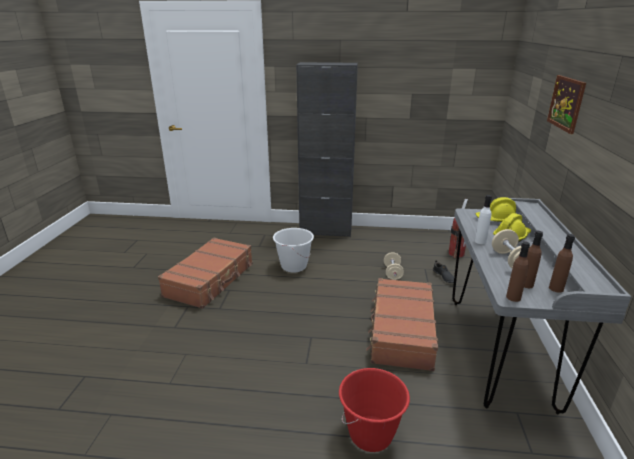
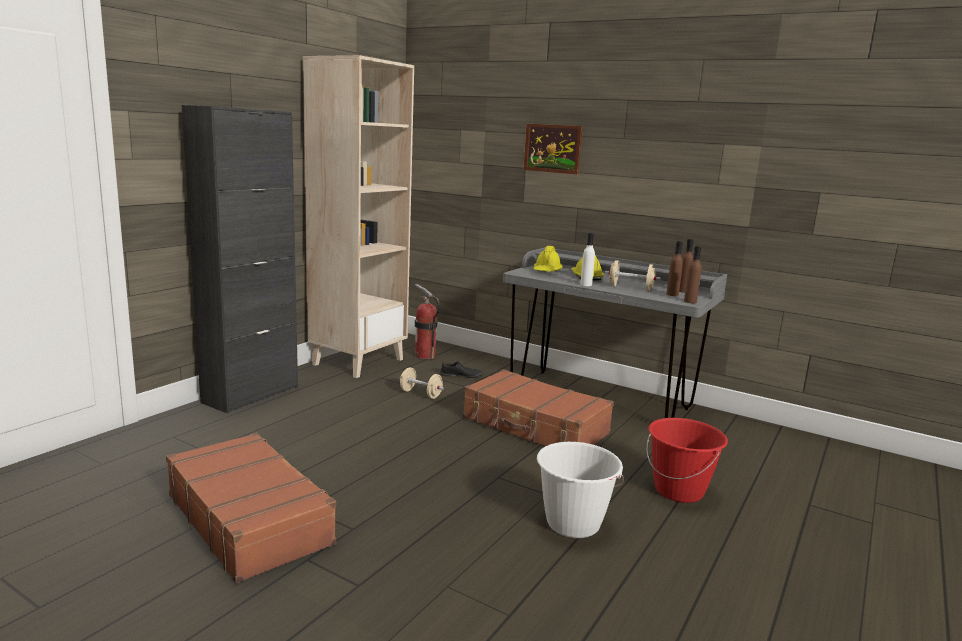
camera: 65 degrees left, 10 degrees down
white bucket [273,228,314,272] -> white bucket moved to [537,442,624,538]
none -> beige bookcase [303,55,414,378]

